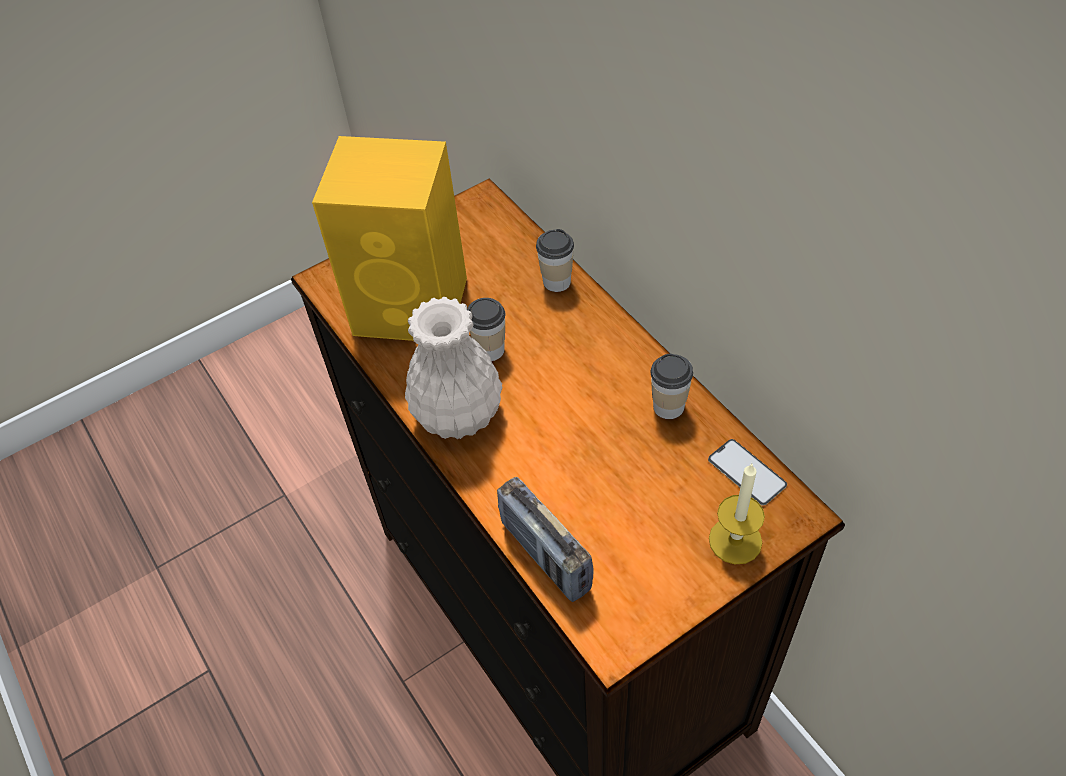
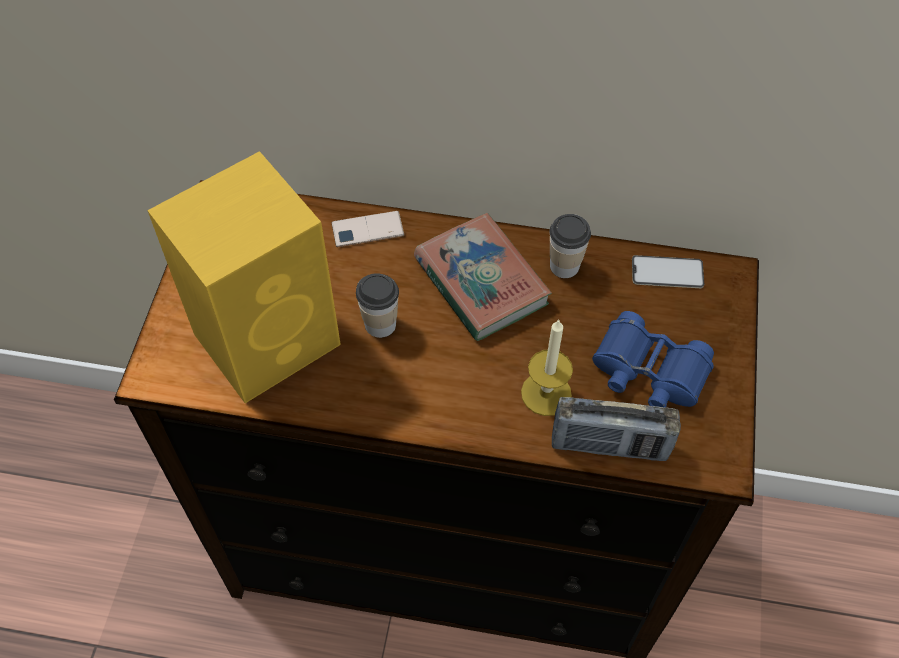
camera: 50 degrees left, 5 degrees up
white vase [405,297,503,439] -> none
cup [536,229,574,292] -> phone [331,211,404,247]
candle [709,463,765,564] -> candle moved to [521,319,573,416]
none -> book [414,213,552,341]
none -> blue binoculars [592,311,714,408]

